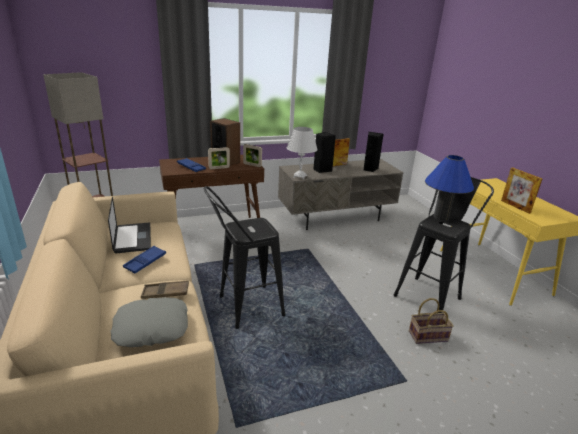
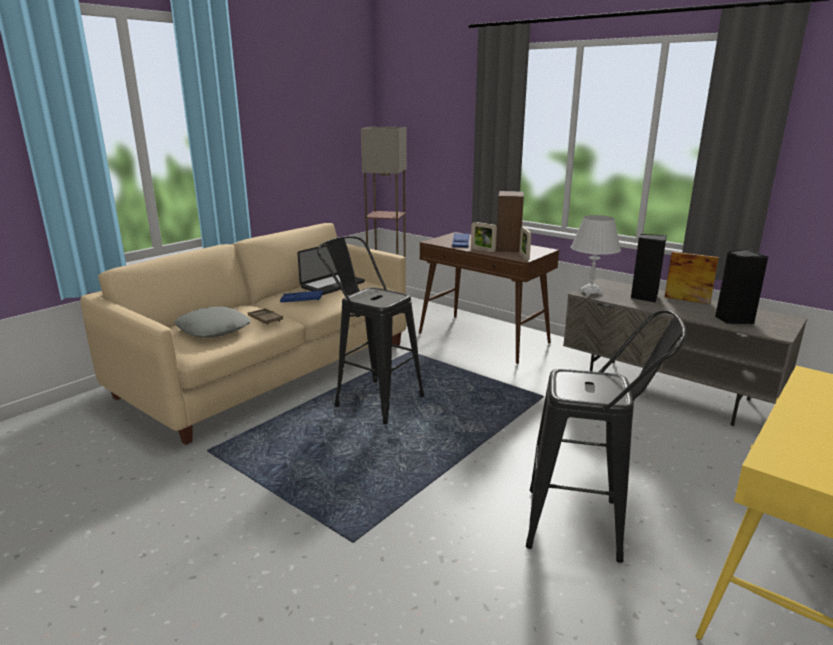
camera: 60 degrees right, 5 degrees down
basket [409,298,454,344] -> none
blue table lamp [425,155,474,221] -> none
picture frame [501,167,542,214] -> none

